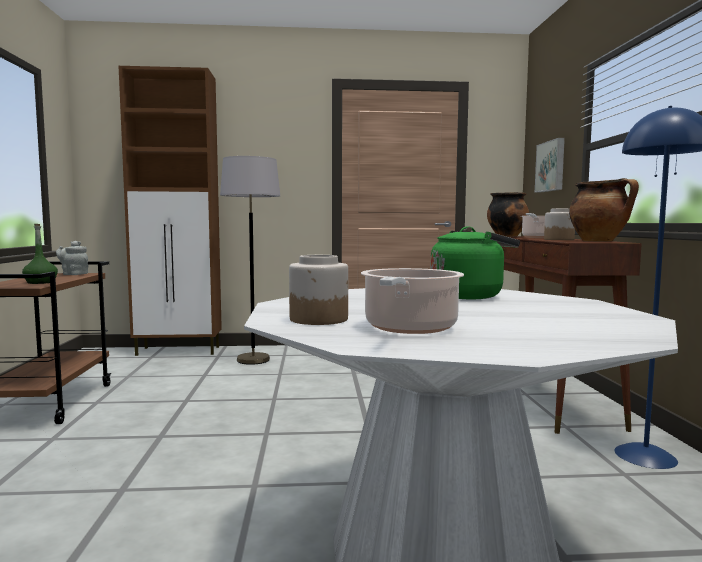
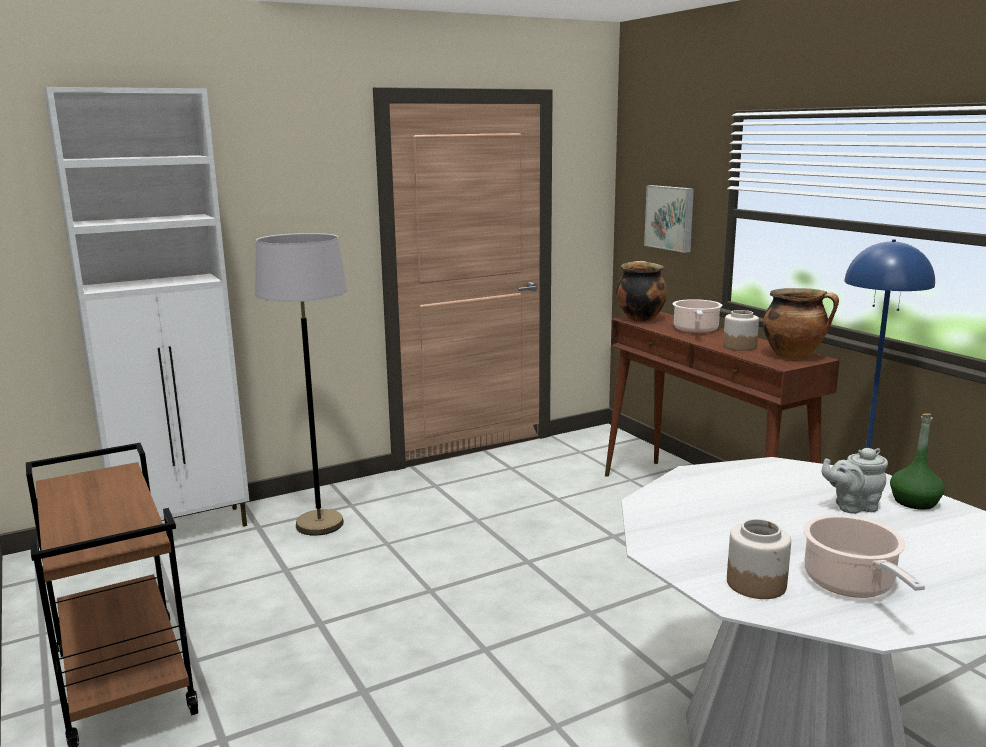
camera: 25 degrees left, 10 degrees up
green bottle [22,224,58,284] -> green bottle moved to [890,413,945,510]
grey teapot [56,241,89,275] -> grey teapot moved to [822,448,888,514]
brown cabinet [119,66,222,356] -> white cabinet [44,87,249,527]
green kettle [430,226,520,299] -> none

